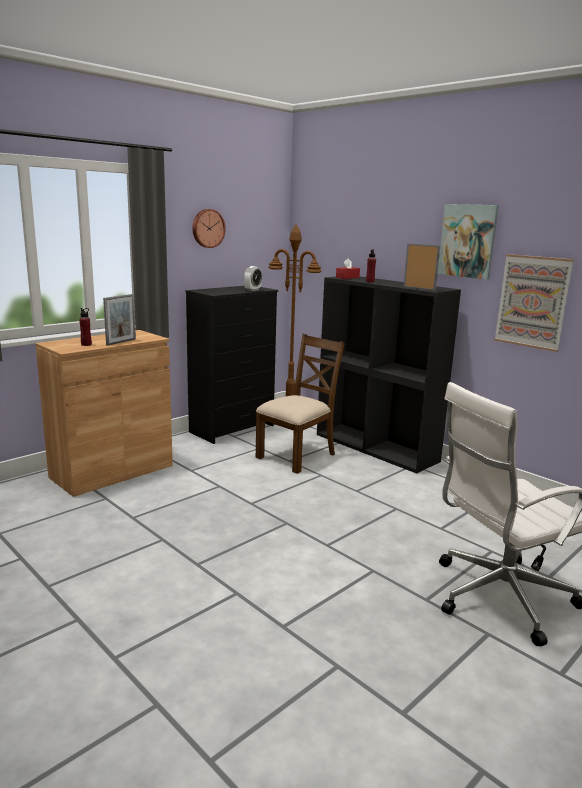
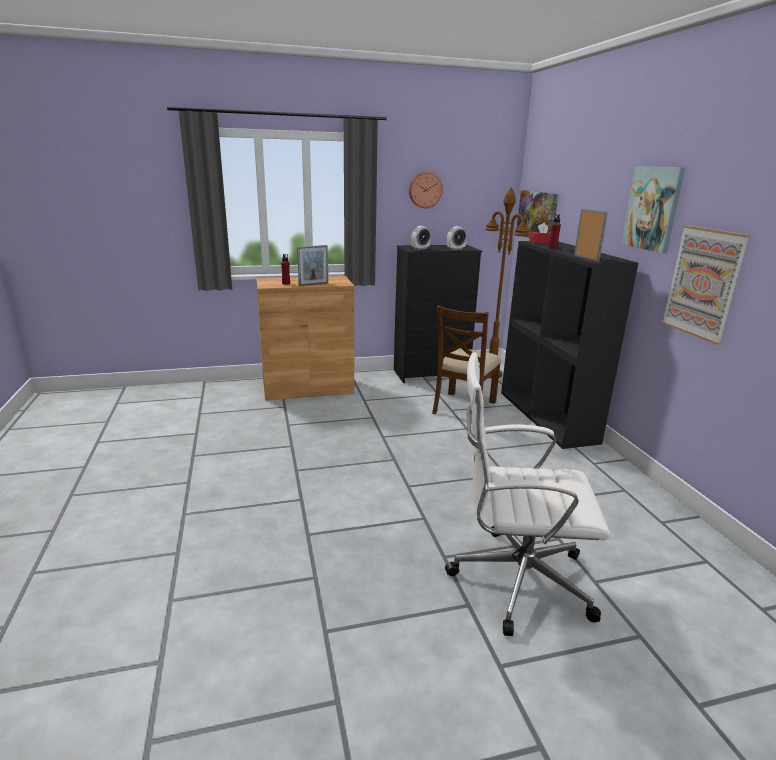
camera: 30 degrees right, 5 degrees up
brown chair [256,334,345,474] -> brown chair turned 135 degrees clockwise [432,305,501,414]
none -> alarm clock [411,226,431,250]
none -> picture [517,190,559,238]

